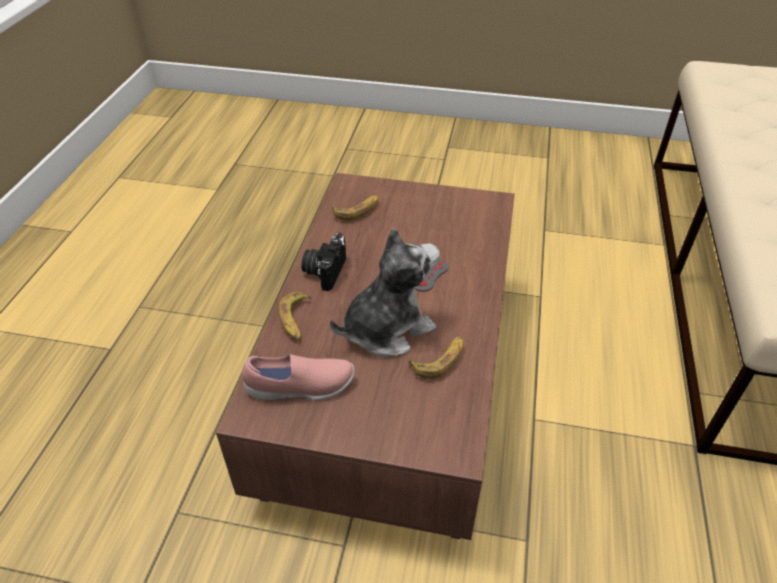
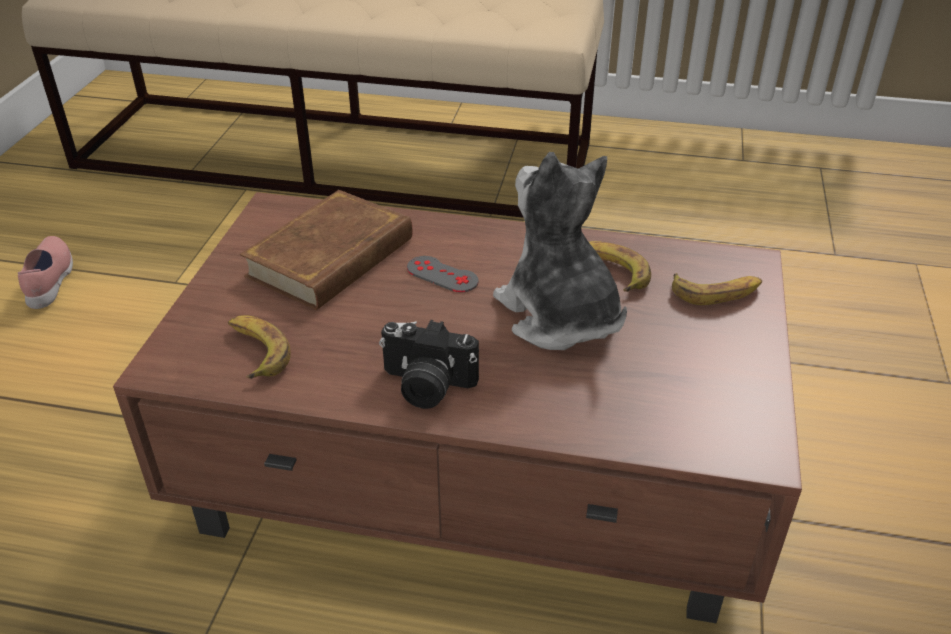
camera: 90 degrees left, 5 degrees down
pink shoe [242,354,354,401] -> pink shoe moved to [18,236,73,309]
banana [278,292,312,341] -> banana moved to [672,273,762,305]
none -> brown book [240,190,412,310]

